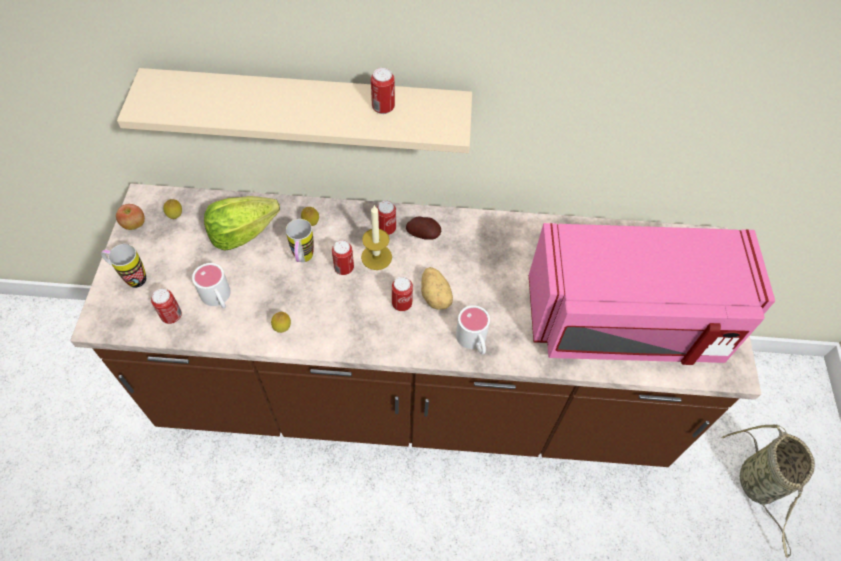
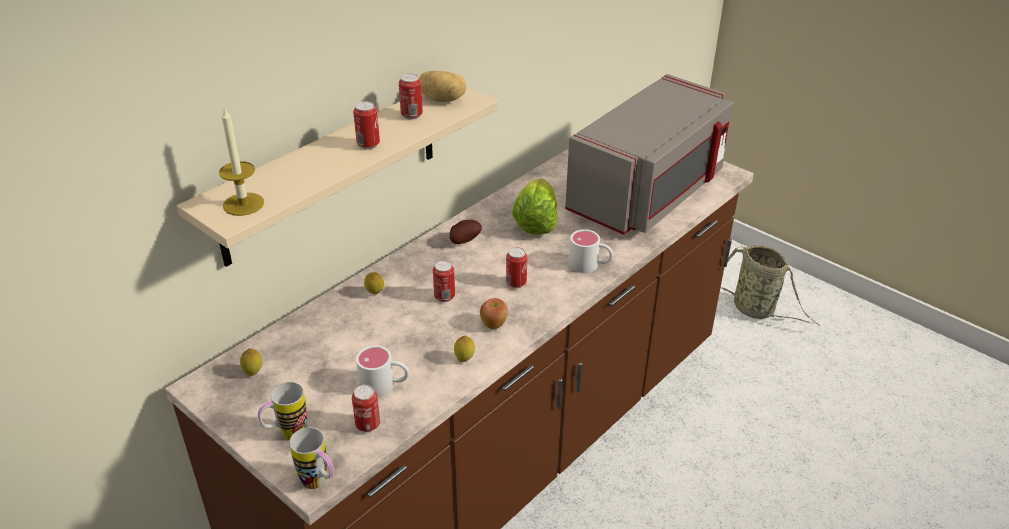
camera: 50 degrees left, 20 degrees down
apple [116,204,145,230] -> apple moved to [480,298,508,329]
lettuce [204,196,280,251] -> lettuce moved to [512,178,558,234]
mug [286,219,314,262] -> mug moved to [289,428,334,489]
candle [361,205,392,270] -> candle moved to [219,107,264,216]
can [377,201,396,235] -> can moved to [353,101,380,149]
potato [421,267,453,310] -> potato moved to [419,71,467,102]
pink microwave [529,223,775,365] -> grey microwave [565,74,734,235]

